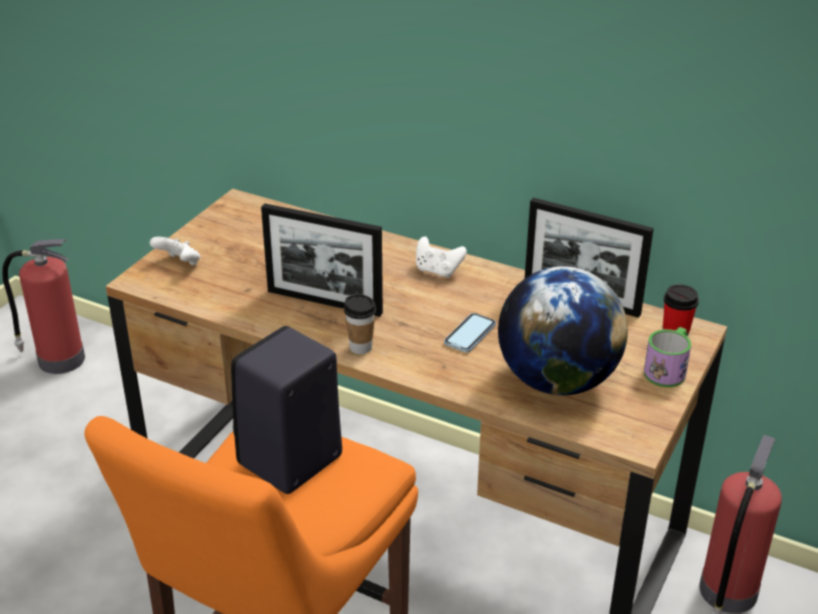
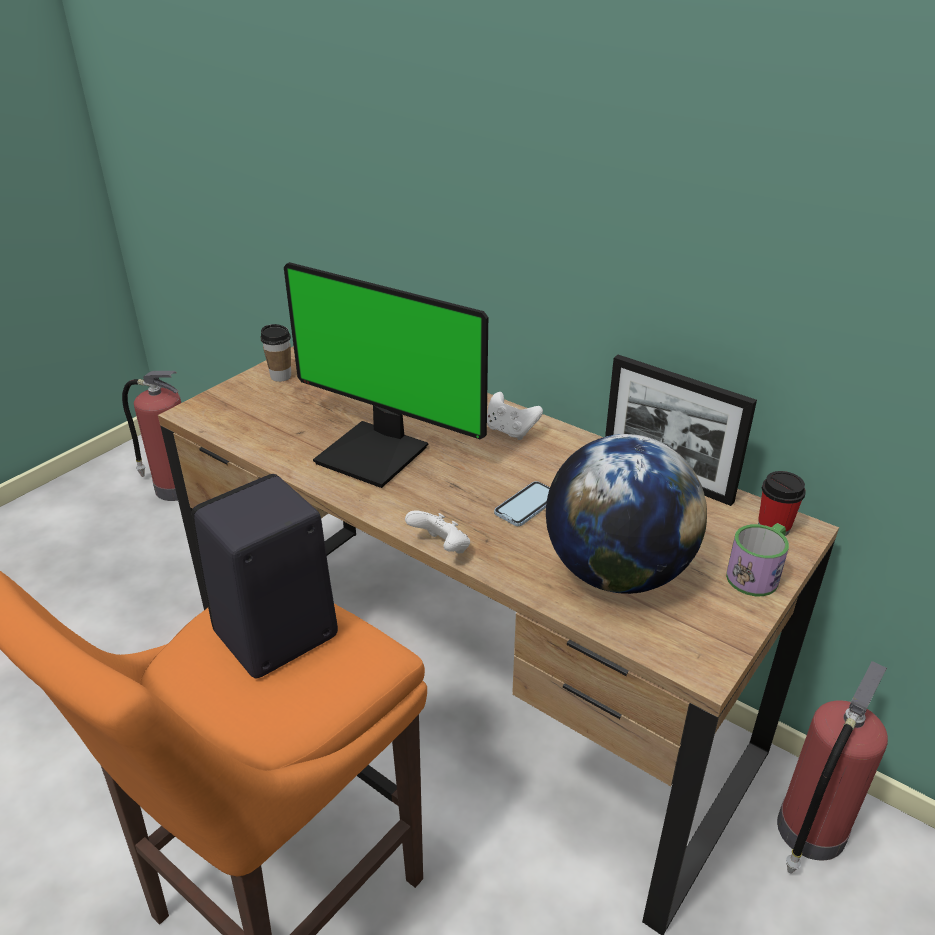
camera: 10 degrees right, 0 degrees up
white game controller [150,237,200,265] -> white game controller moved to [405,511,470,554]
picture frame [261,203,383,317] -> monitor [284,262,488,488]
cup [344,294,376,354] -> cup moved to [261,324,291,382]

